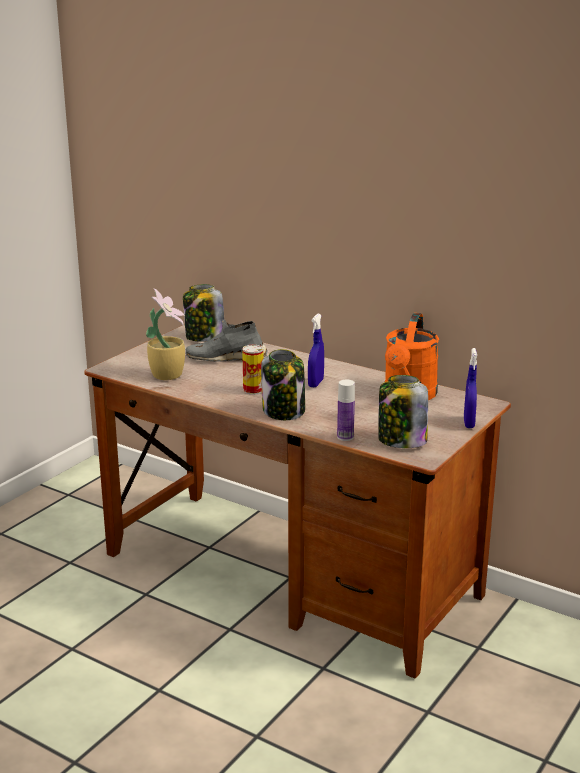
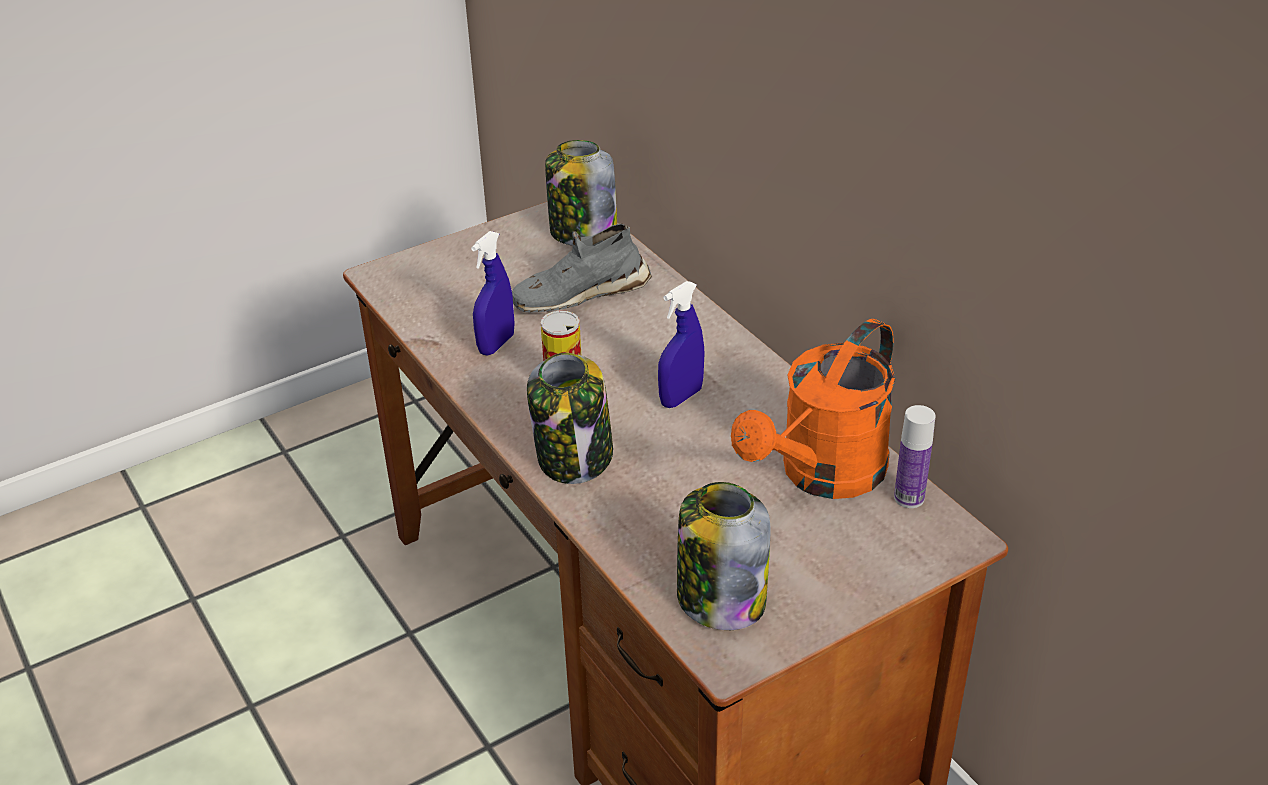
camera: 25 degrees right, 15 degrees up
potted plant [146,288,185,380] -> none
grey shoe [186,320,267,362] -> grey shoe turned 45 degrees counterclockwise [512,223,652,312]
bottle [337,380,355,441] -> bottle moved to [894,405,935,508]
blue spray bottle [464,348,477,428] -> blue spray bottle moved to [471,231,515,355]

